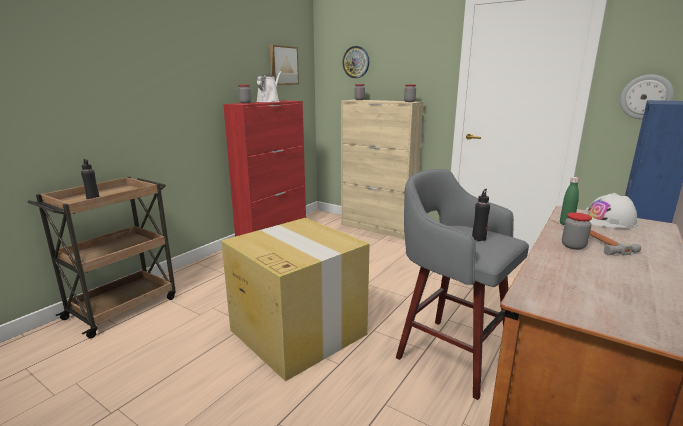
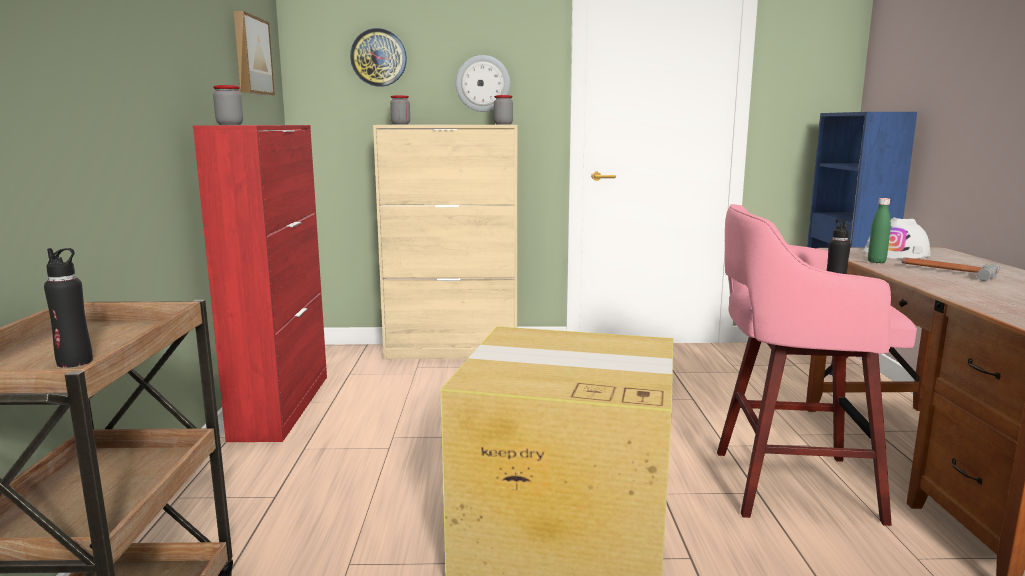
camera: 35 degrees left, 5 degrees down
white watering can [256,71,282,102] -> none
grey stool [396,169,529,400] -> pink stool [717,204,917,526]
jar [562,212,592,250] -> none
wall clock [620,75,674,119] -> wall clock moved to [456,55,510,112]

